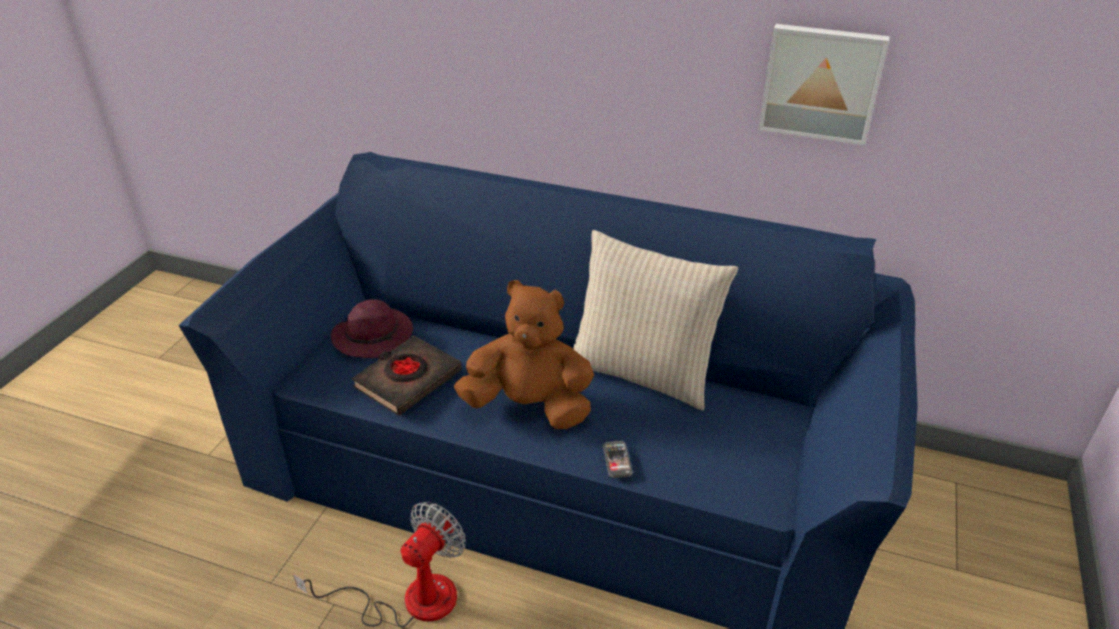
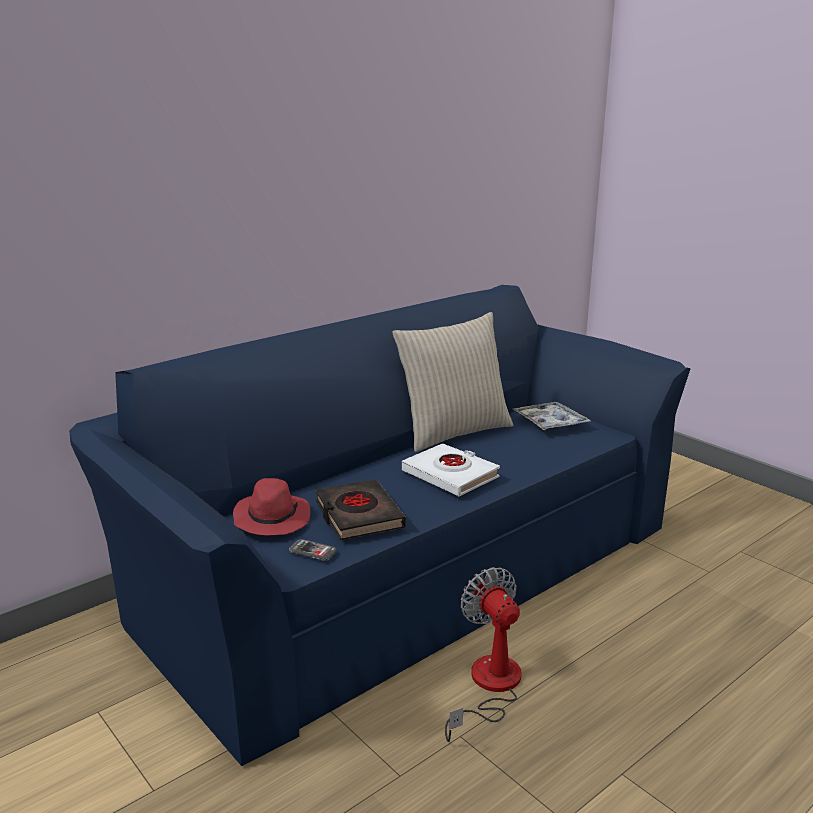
camera: 60 degrees left, 15 degrees down
purple hat [331,299,413,358] -> red hat [233,478,310,535]
brown plush toy [454,280,594,429] -> white book [402,443,500,496]
phone [603,441,633,478] -> phone moved to [289,539,337,561]
picture [759,24,890,145] -> none
none -> tray [513,402,591,430]

